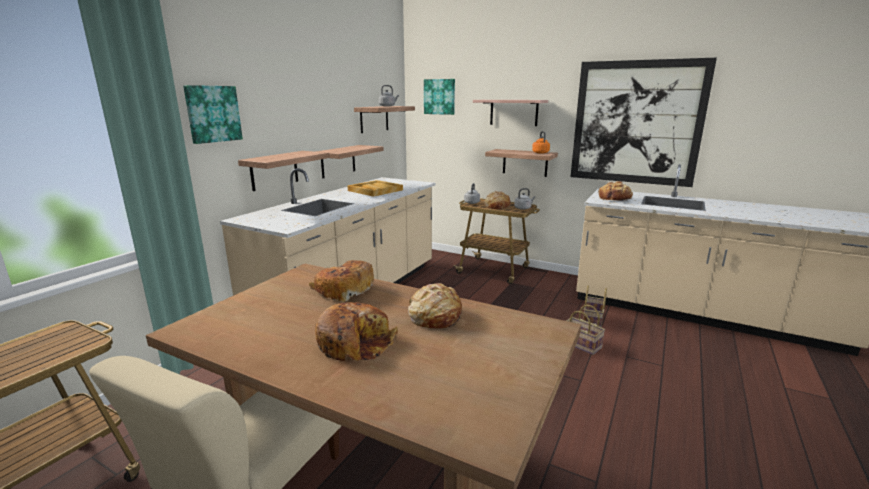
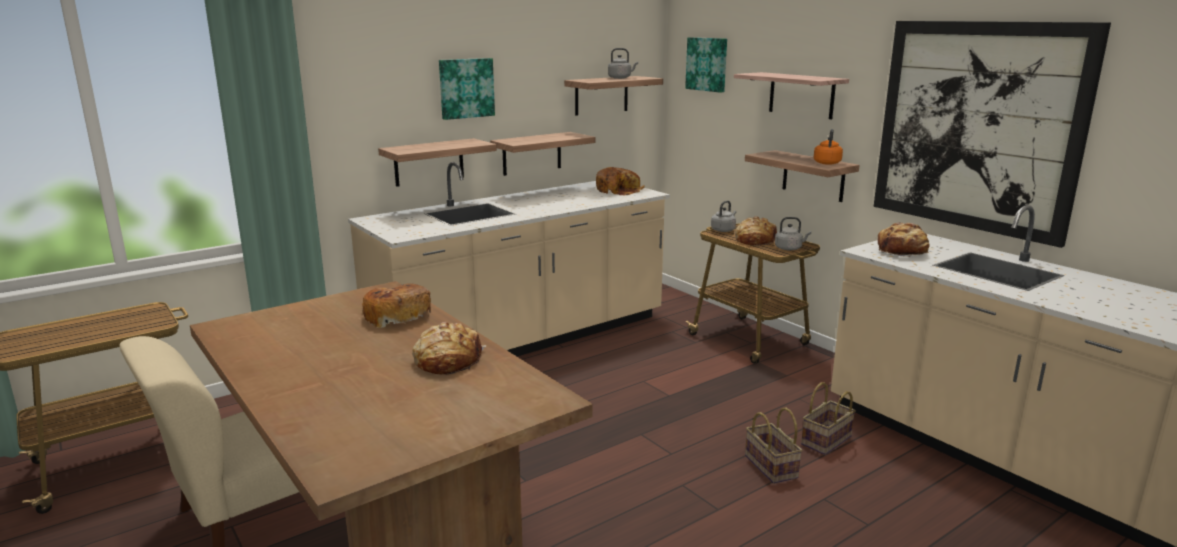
camera: 25 degrees right, 0 degrees up
picture [183,85,243,144] -> picture moved to [439,58,495,120]
bread [315,302,398,361] -> bread moved to [596,167,645,196]
beige tray [347,180,403,197] -> none

